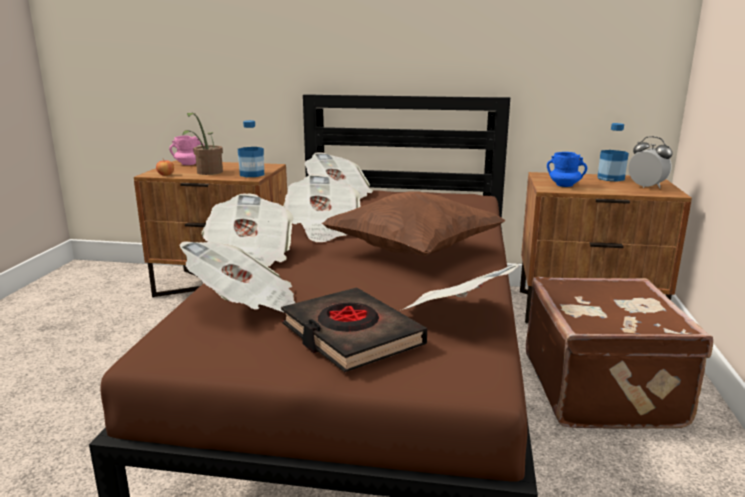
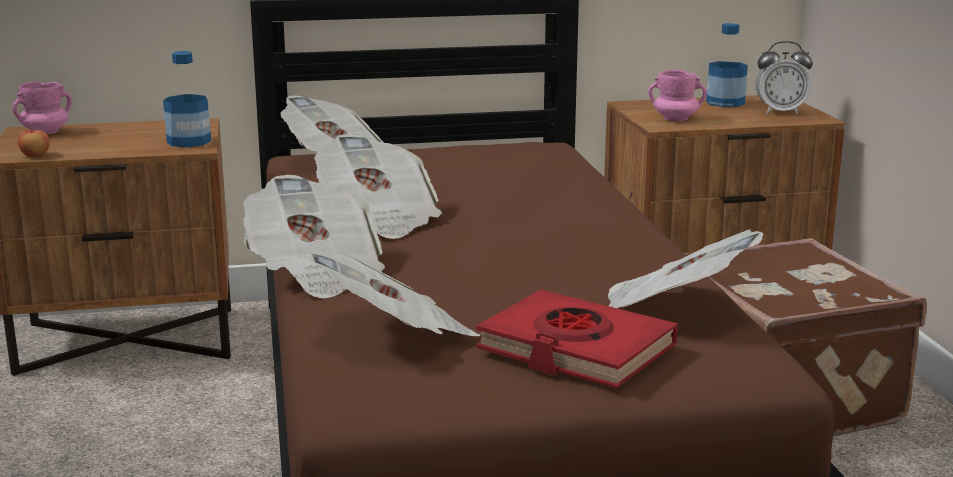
camera: 20 degrees left, 0 degrees up
potted plant [183,113,223,175] -> none
black book [281,288,427,373] -> red book [476,290,678,388]
brown pillow [321,192,506,256] -> none
blue mug [547,152,587,187] -> pink mug [648,70,707,121]
alarm clock [628,136,673,188] -> alarm clock turned 150 degrees clockwise [755,41,813,114]

